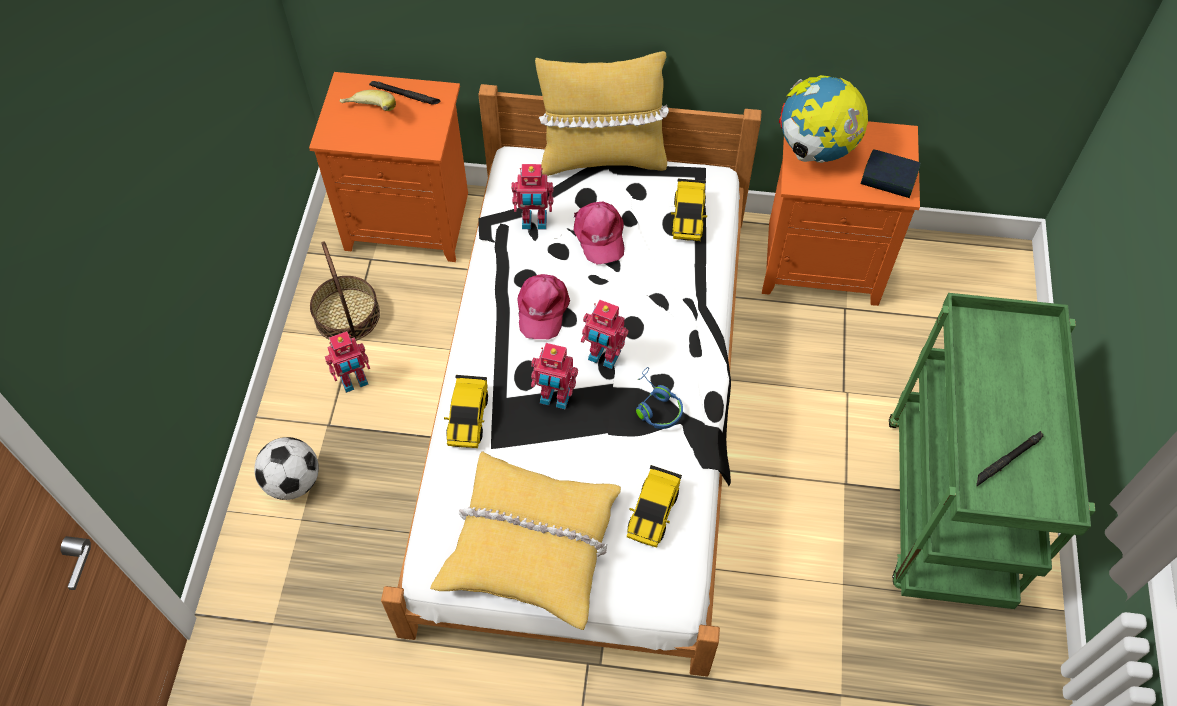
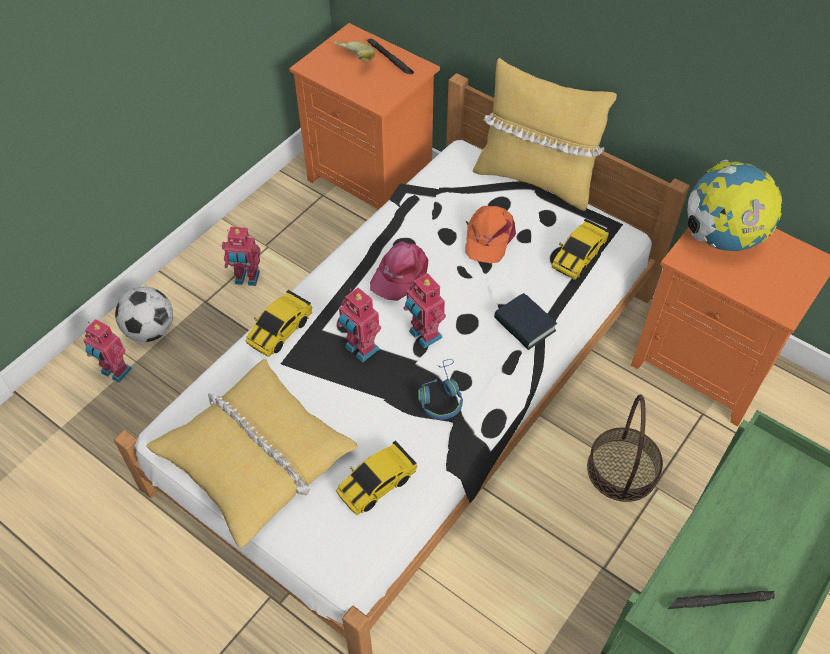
camera: 30 degrees right, 5 degrees down
basket [310,241,380,341] -> basket moved to [587,394,663,502]
toy robot [511,164,553,229] -> toy robot moved to [83,319,132,383]
pink cap [574,202,624,265] -> orange cap [465,206,516,263]
book [861,149,921,198] -> book moved to [494,293,557,350]

